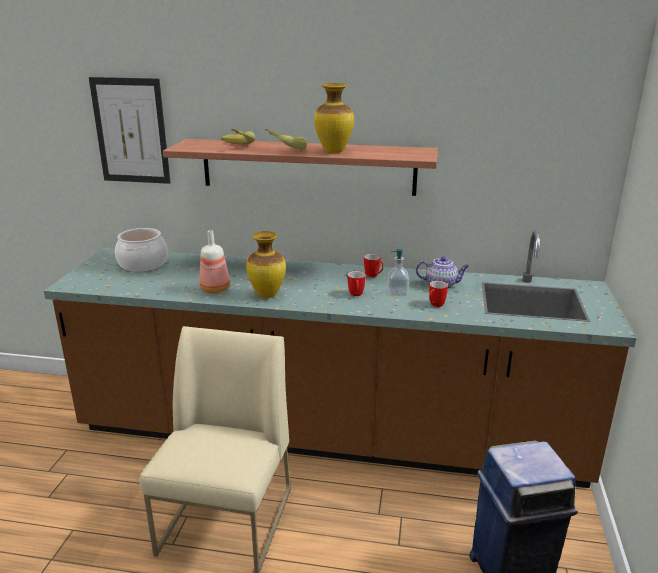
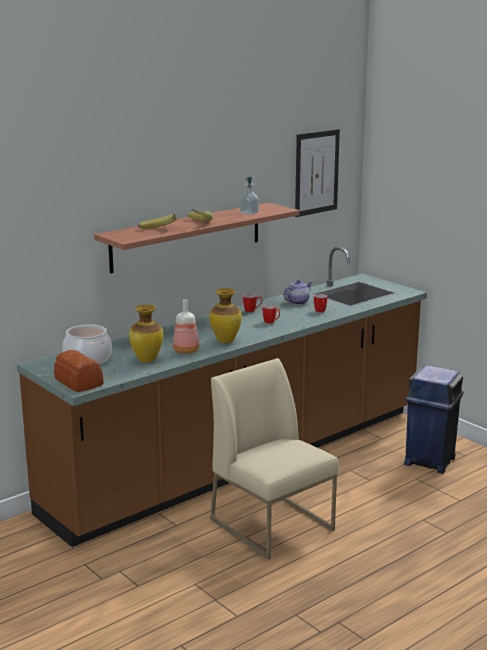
camera: 50 degrees left, 5 degrees down
picture [89,77,171,184] -> picture moved to [295,129,340,217]
vase [314,83,354,153] -> vase moved to [129,305,163,363]
soap dispenser [387,249,409,296] -> soap dispenser moved to [240,177,259,215]
none -> bread [54,350,104,392]

